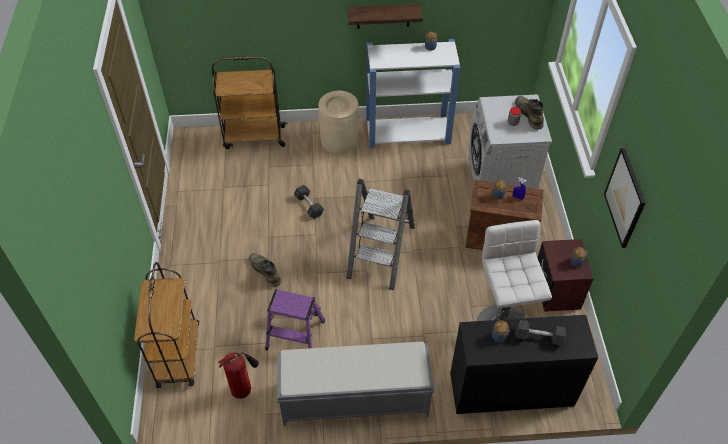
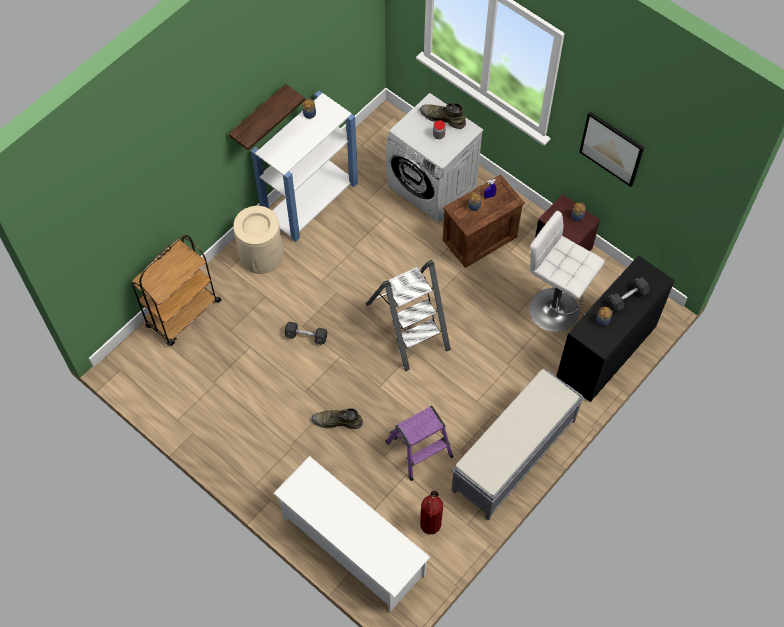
camera: 45 degrees left, 10 degrees up
brown cart [134,262,199,388] -> white shoe rack [273,456,430,612]

